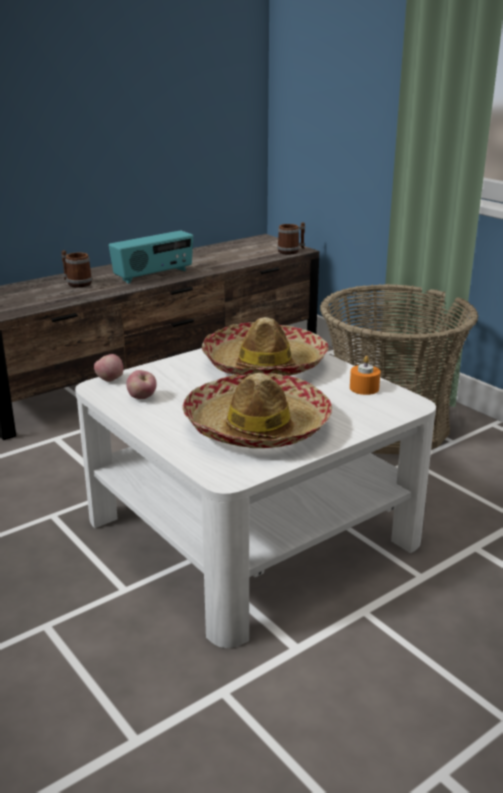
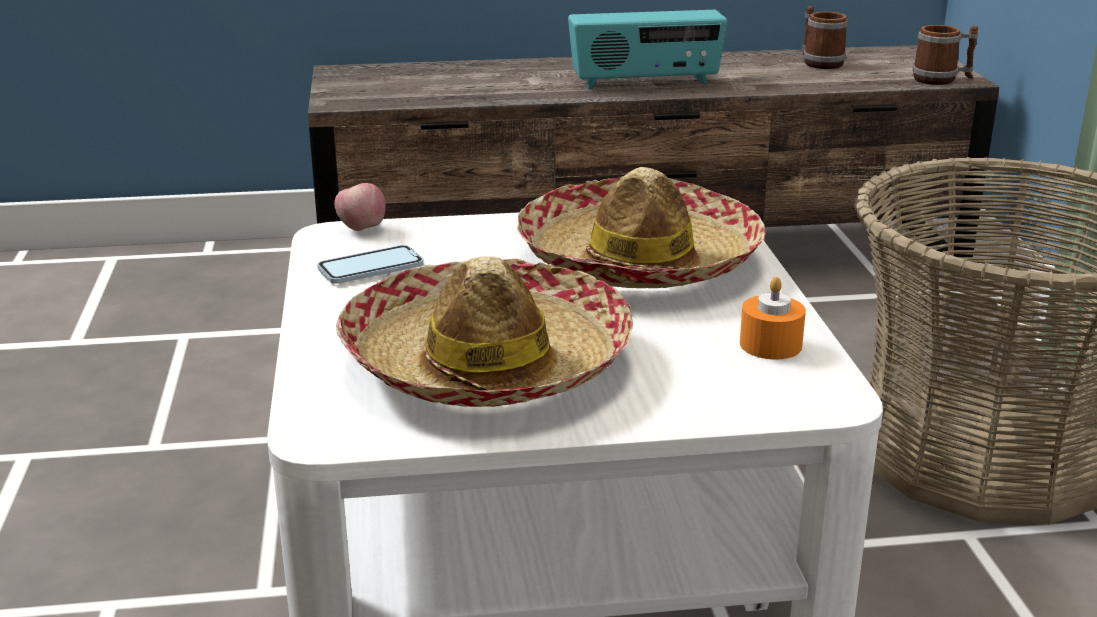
camera: 30 degrees right, 0 degrees up
mug [61,250,92,287] -> mug moved to [802,6,848,69]
apple [126,370,157,399] -> phone [317,245,424,284]

